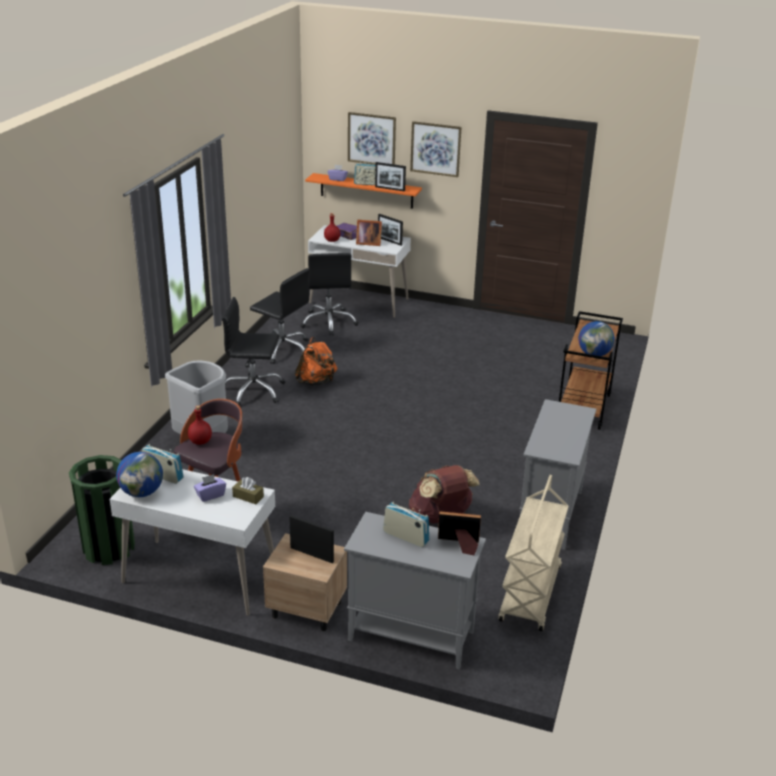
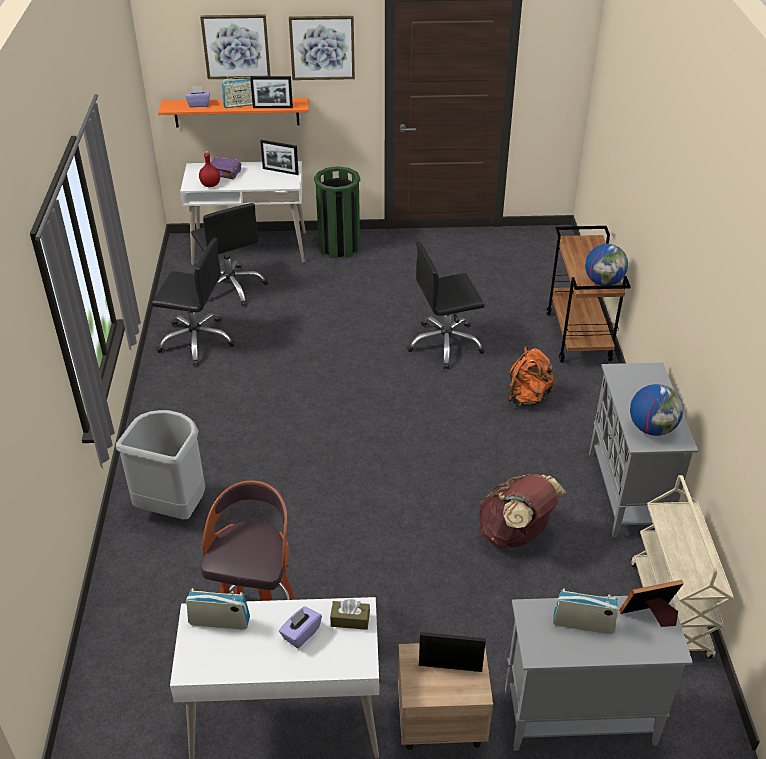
camera: 20 degrees left, 10 degrees up
green trash can [69,455,135,565] -> green trash can moved to [314,166,360,259]
globe [116,452,163,497] -> globe moved to [630,384,683,436]
red bottle [188,406,212,445] -> none
black office chair [222,297,285,406] -> black office chair moved to [407,242,485,369]
orange backpack [295,337,337,386] -> orange backpack moved to [508,347,555,407]
picture frame [356,220,382,246] -> none

